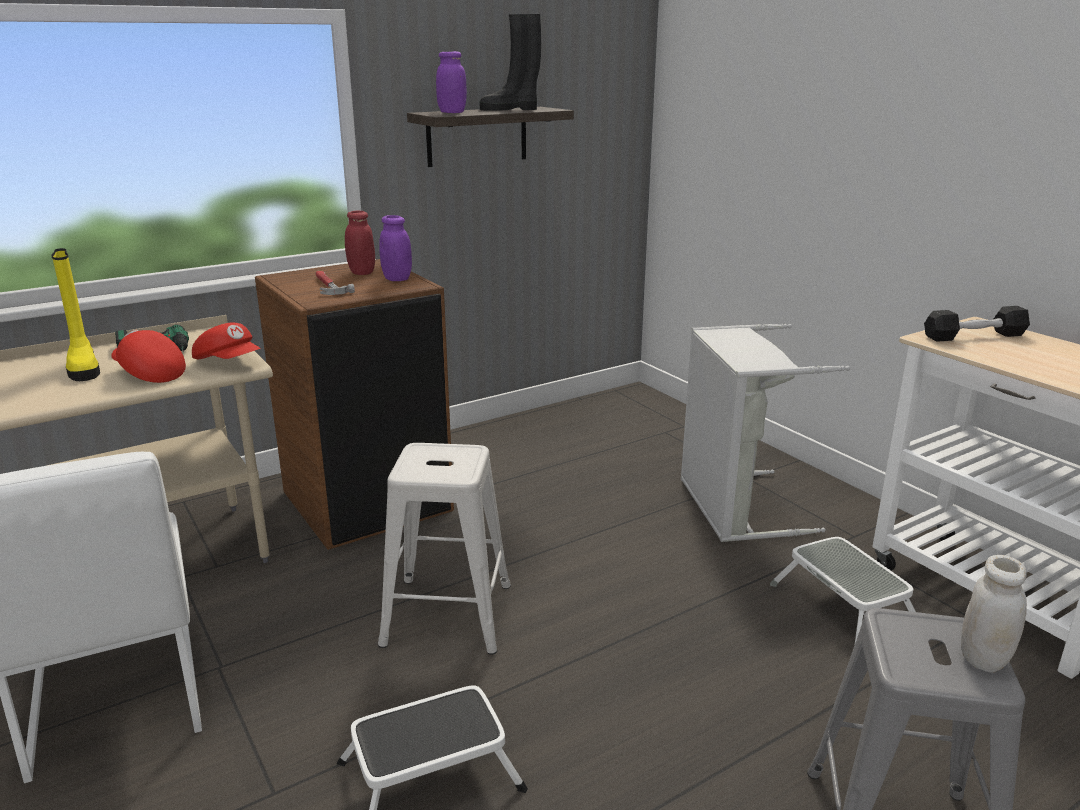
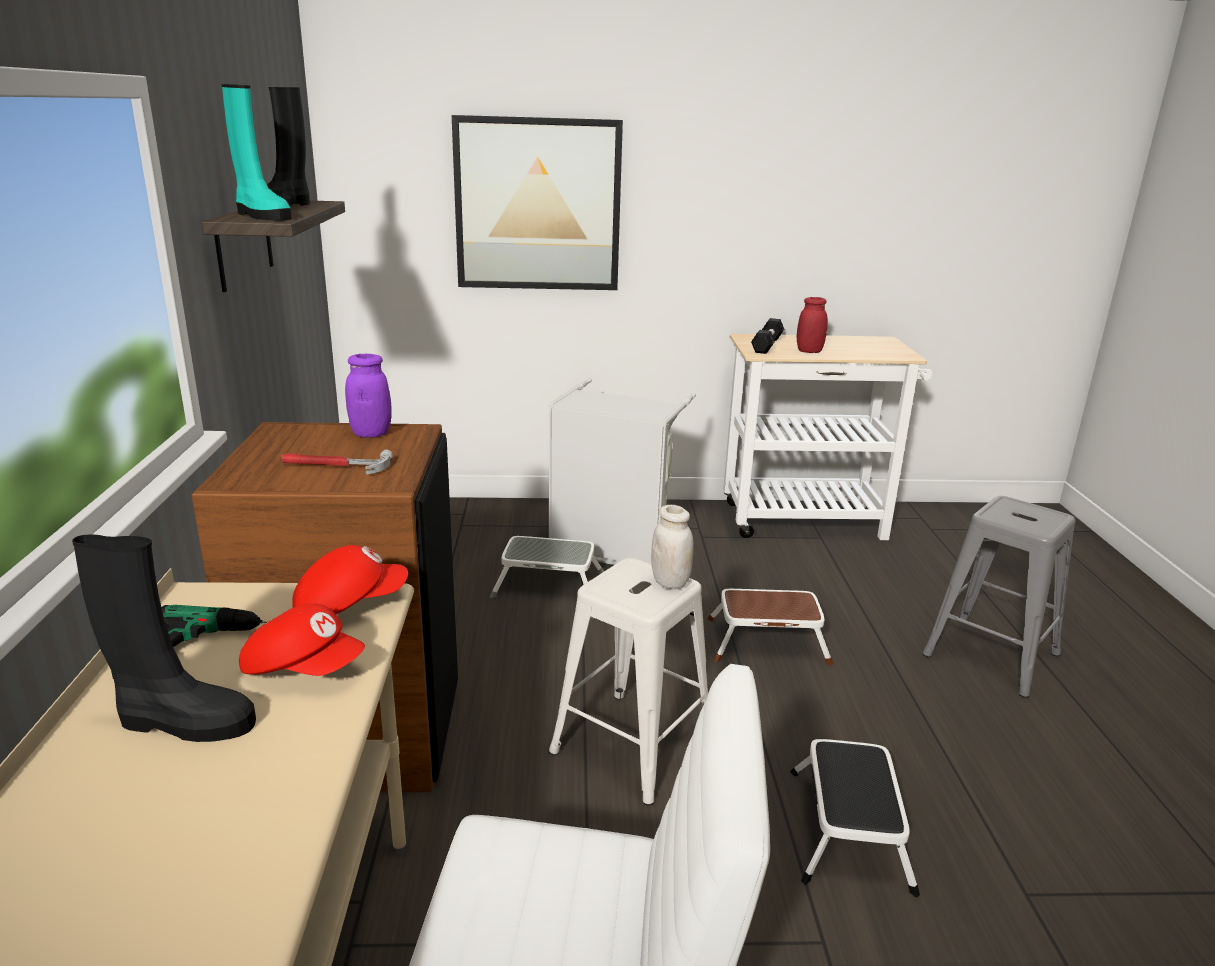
camera: 60 degrees left, 0 degrees up
yellow boot [51,248,100,381] -> black boot [72,534,256,742]
red cap [111,330,186,383] -> red cap turned 135 degrees counterclockwise [239,603,365,676]
red jar [345,211,375,275] -> red jar moved to [797,297,828,353]
purple jar [436,51,467,113] -> turquoise boot [222,84,292,221]
grey step ladder [770,537,916,646] -> grey step ladder moved to [490,536,604,598]
white jar [961,555,1027,673] -> white jar moved to [651,505,693,589]
none -> picture [452,115,623,290]
none -> brown step ladder [707,589,833,666]

